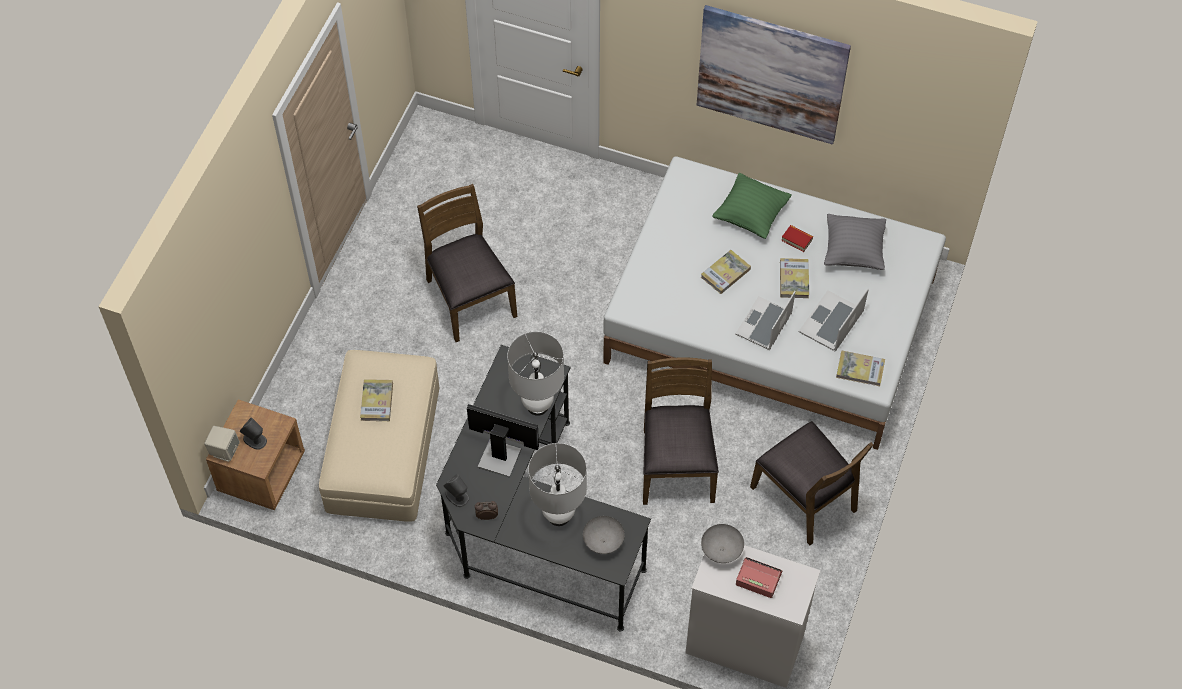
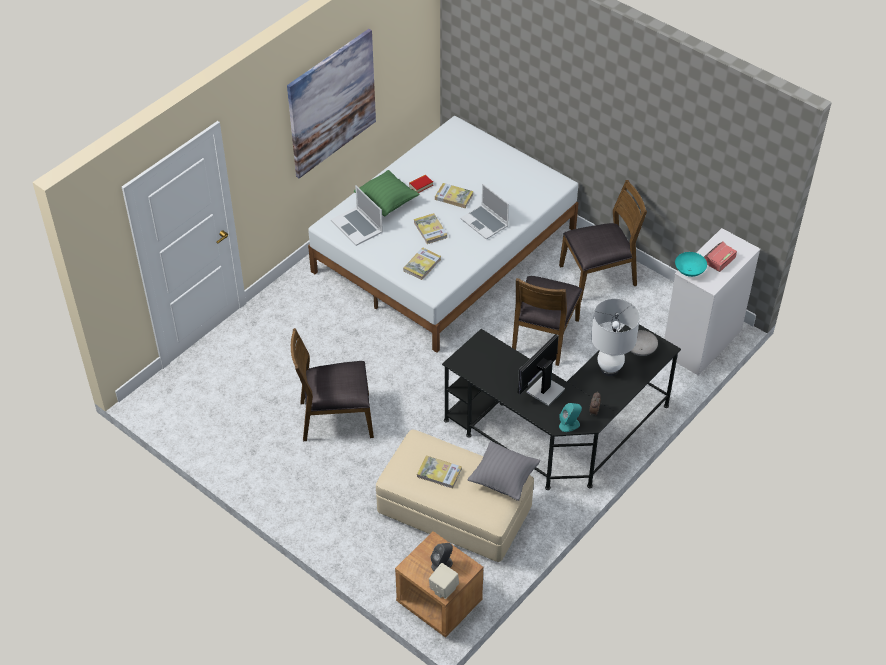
camera: 70 degrees left, 10 degrees down
grey speaker [444,474,469,507] -> turquoise speaker [559,403,582,432]
white table lamp [507,331,564,416] -> none
brown chair [643,357,719,505] -> brown chair turned 90 degrees counterclockwise [512,276,582,366]
grey bowl [701,524,744,563] -> turquoise bowl [675,252,707,277]
laptop [799,288,869,352] -> laptop moved to [331,185,383,246]
grey pillow [824,214,886,270] -> grey pillow moved to [468,441,540,501]
book [836,351,885,386] -> book moved to [403,247,441,280]

